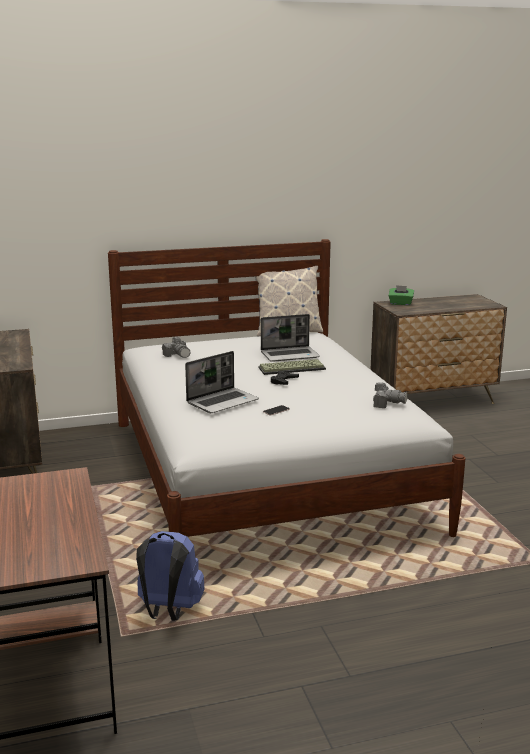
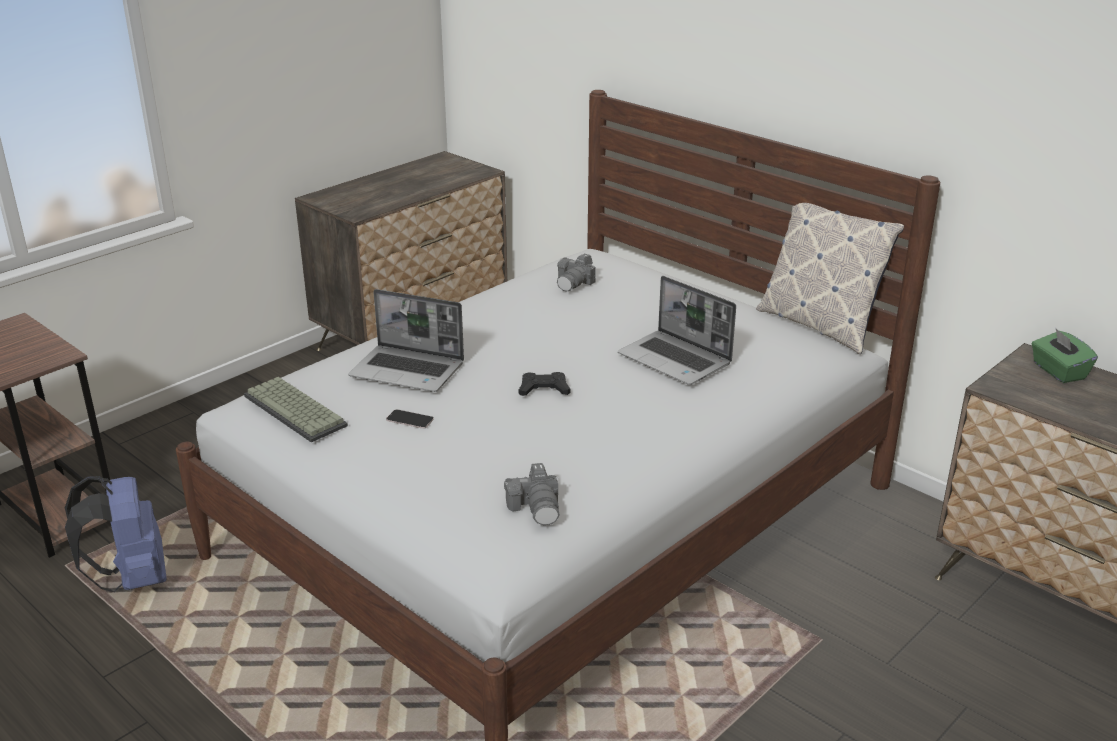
camera: 60 degrees right, 10 degrees up
keyboard [259,359,326,375] -> keyboard moved to [244,377,348,442]

